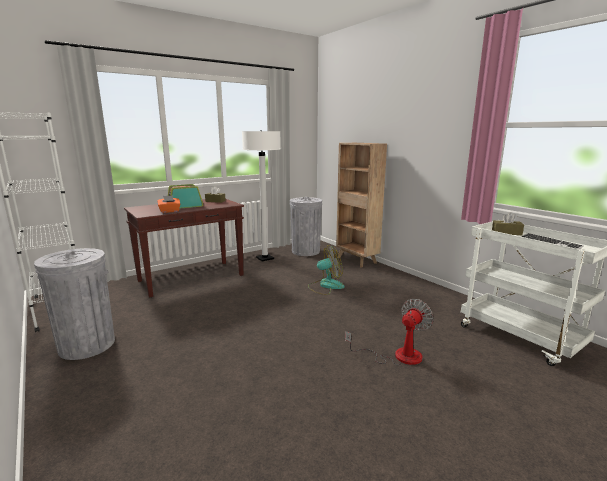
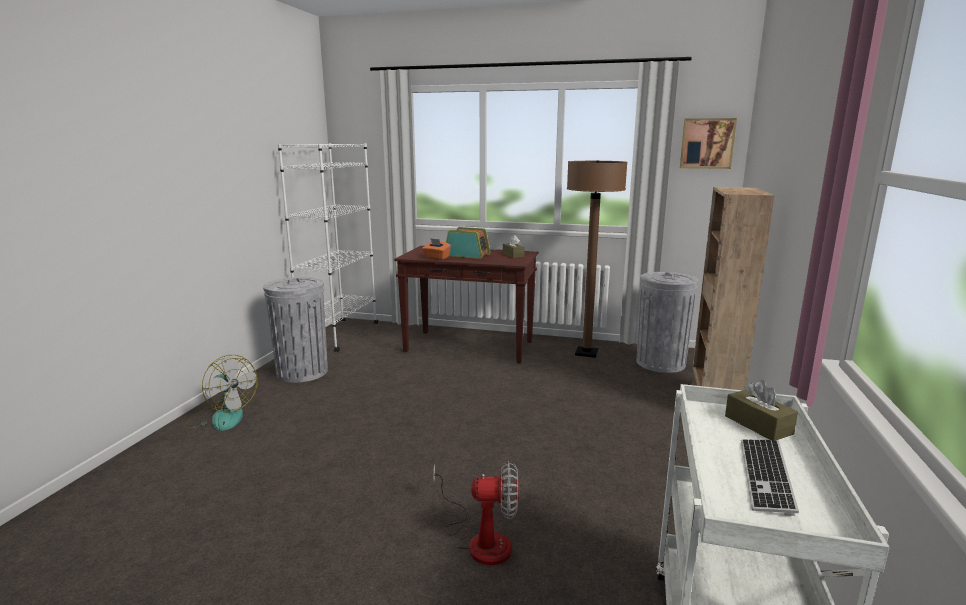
camera: 50 degrees right, 0 degrees up
white floor lamp [242,130,281,261] -> brown floor lamp [567,160,628,358]
fan [308,245,344,295] -> fan moved to [184,355,258,431]
none -> picture [680,118,737,169]

